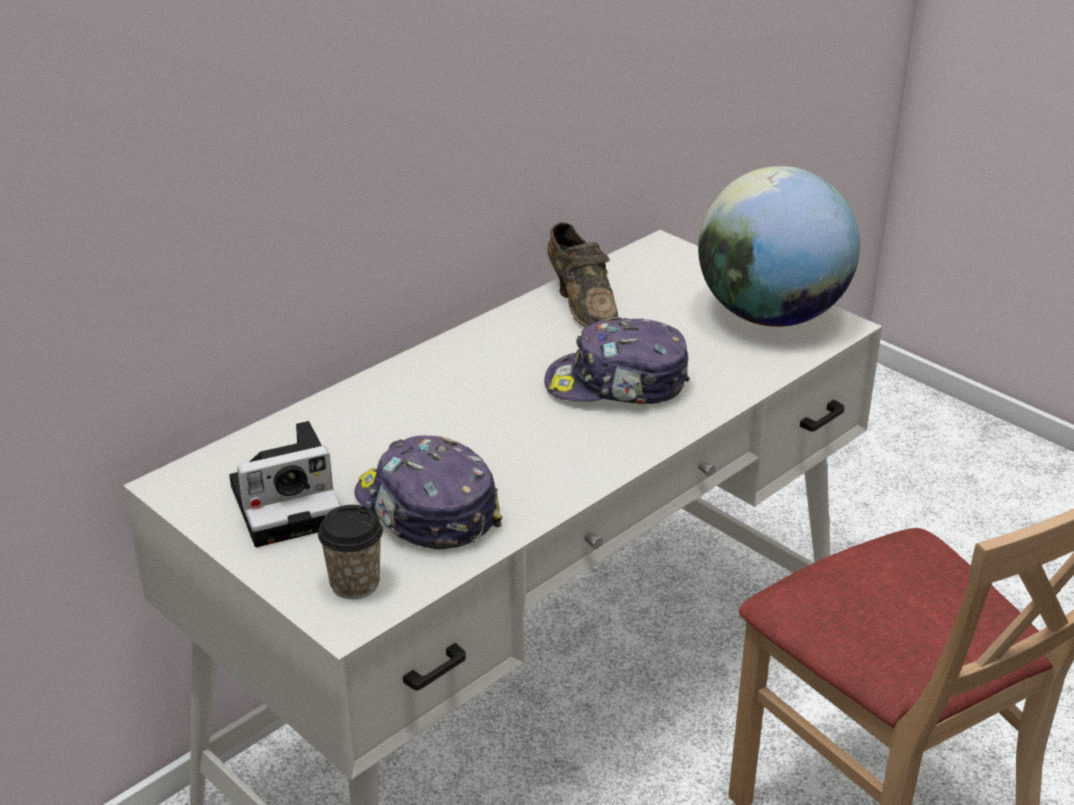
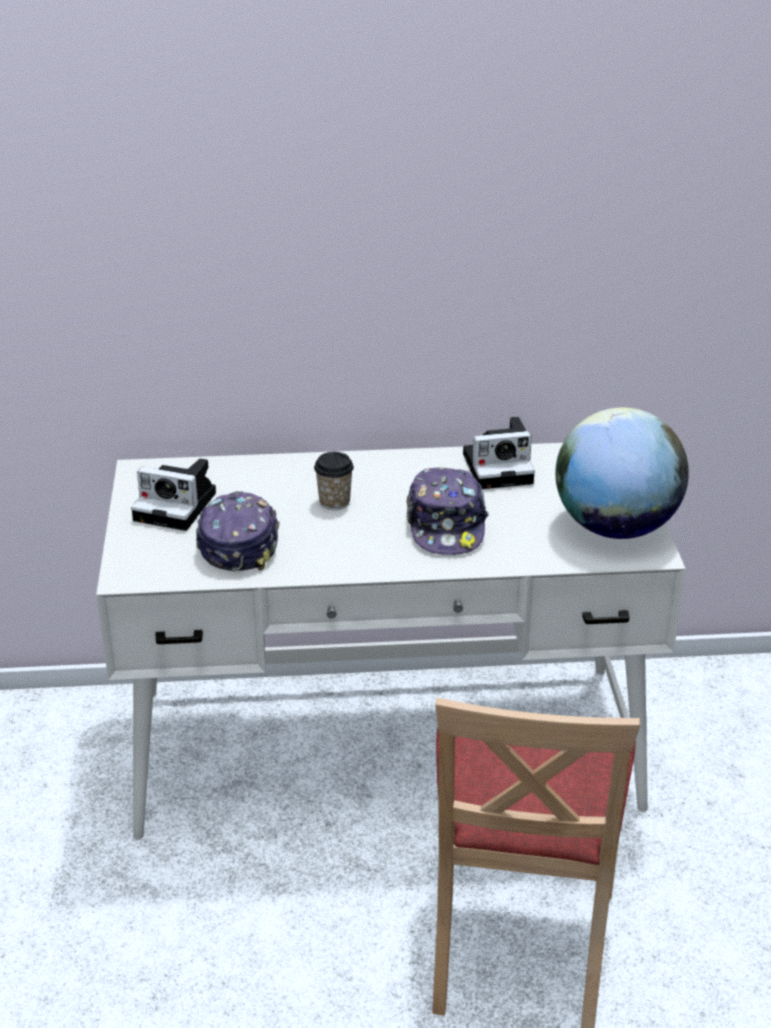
camera: 40 degrees right, 0 degrees up
cup [318,505,383,599] -> cup moved to [314,452,354,510]
cap [544,317,690,404] -> cap turned 135 degrees counterclockwise [407,468,488,555]
brown shoe [547,222,618,328] -> camera [463,417,535,489]

